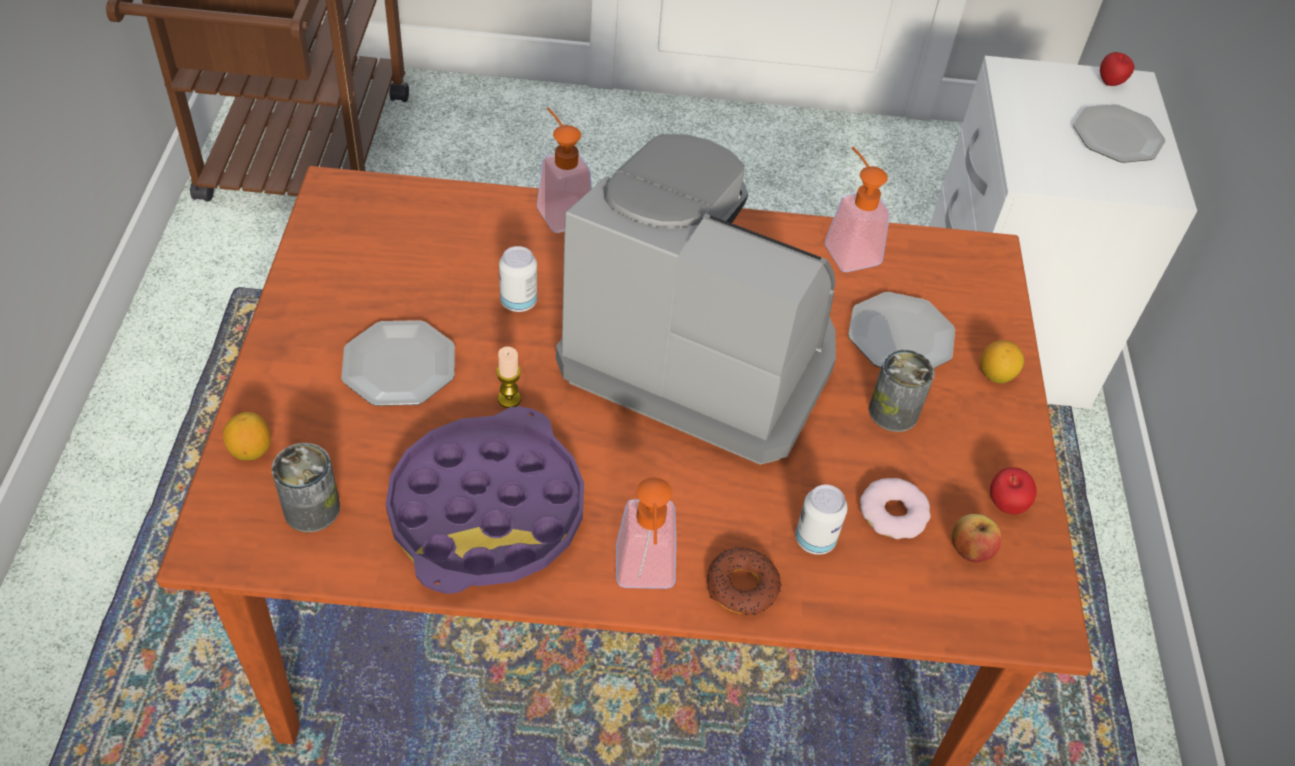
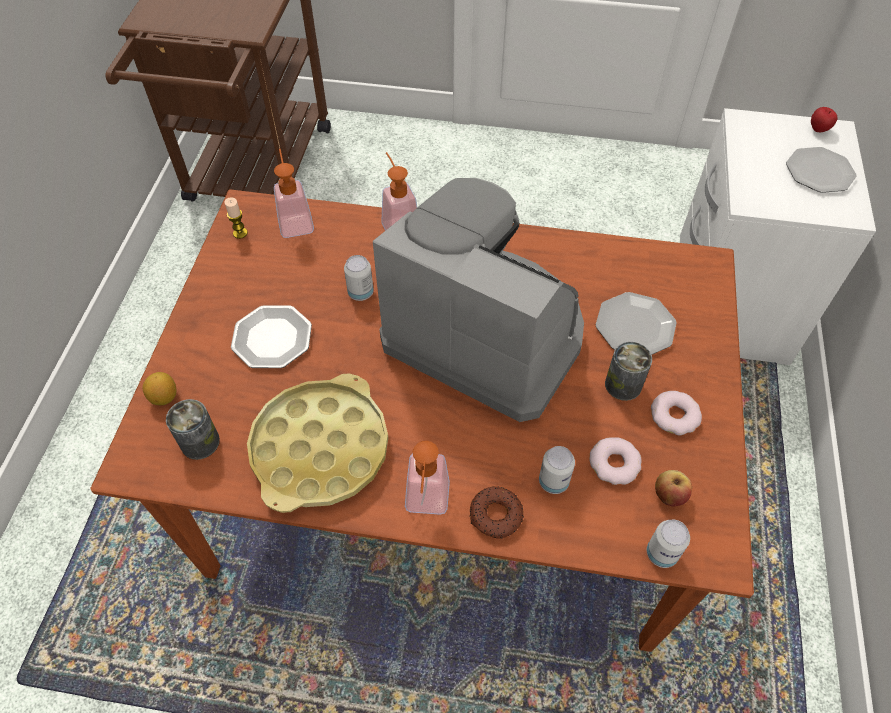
camera: 10 degrees right, 5 degrees up
purple tray [386,406,584,594] -> yellow tray [247,373,388,513]
candle [496,347,521,408] -> candle moved to [224,197,248,239]
soap dispenser [825,147,890,272] -> soap dispenser moved to [274,148,314,238]
lemon [980,340,1024,383] -> none
apple [990,467,1037,514] -> none
none -> can [647,520,690,568]
none -> donut [651,391,702,435]

